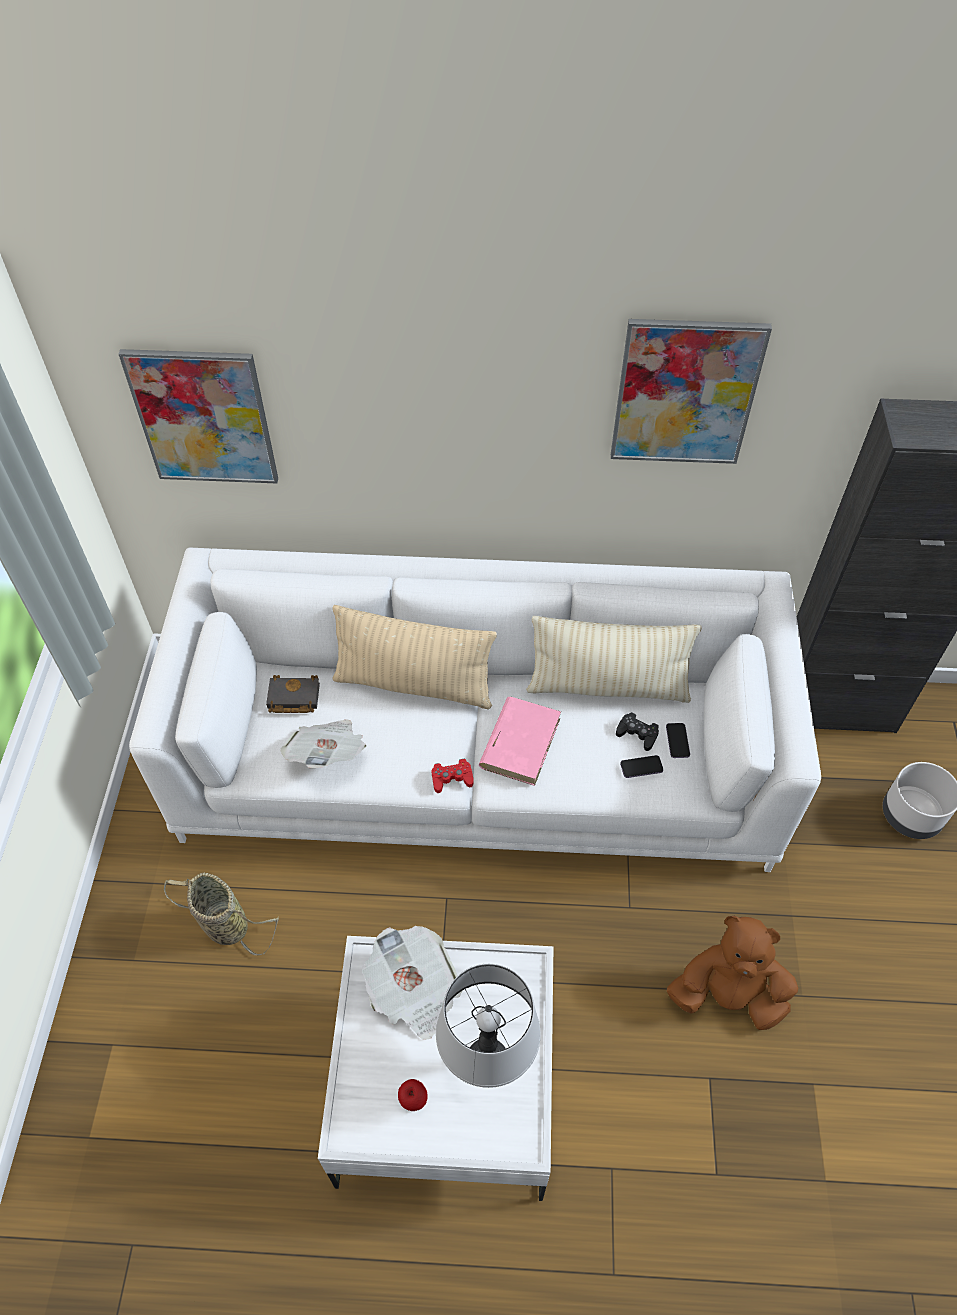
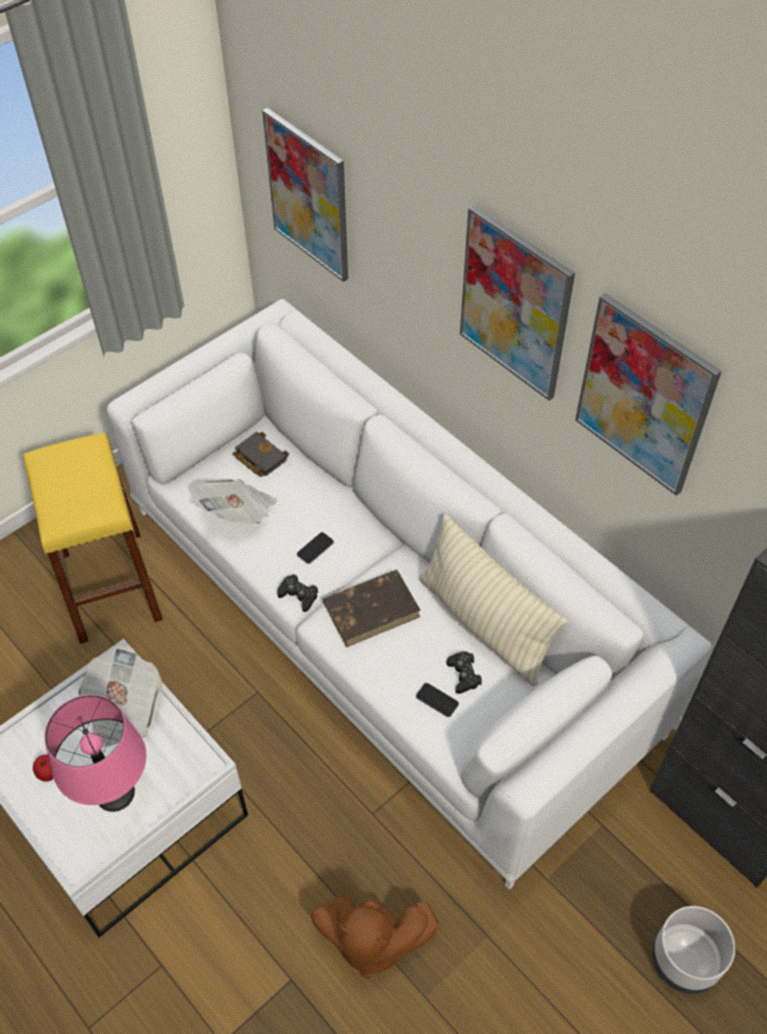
camera: 45 degrees right, 0 degrees up
basket [164,873,279,955] -> yellow stool [23,433,163,644]
beige pillow [332,605,497,709] -> none
red game controller [432,759,474,793] -> black game controller [277,574,318,612]
grey table lamp [436,964,541,1088] -> pink table lamp [45,695,146,812]
pink book [479,697,561,786] -> brown book [323,569,421,647]
phone [666,723,690,758] -> phone moved to [297,532,334,564]
brown plush toy [667,916,798,1030] -> brown plush toy turned 135 degrees clockwise [311,895,439,978]
none -> picture [460,205,575,401]

